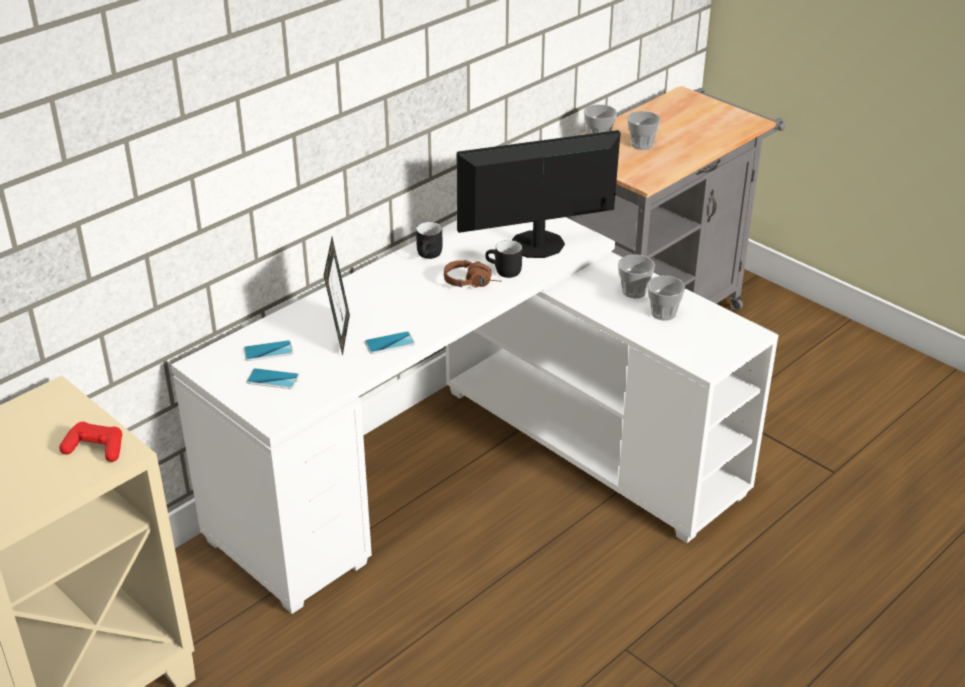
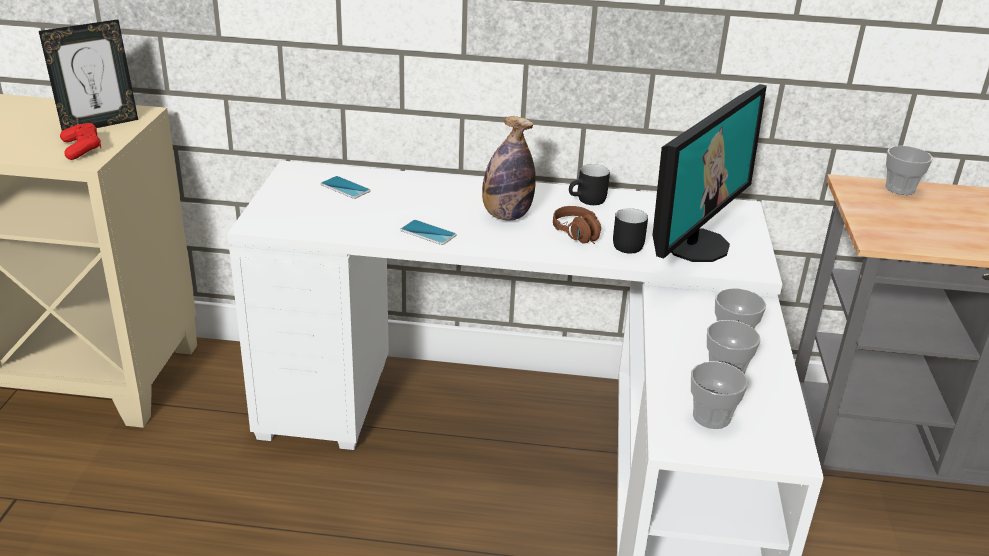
camera: 50 degrees right, 5 degrees down
phone [246,368,300,389] -> none
picture frame [324,238,350,356] -> picture frame moved to [39,19,138,131]
monitor [457,130,620,258] -> monitor turned 90 degrees clockwise [653,84,767,262]
cup [627,111,660,150] -> cup moved to [691,361,748,429]
none -> bottle [482,116,536,220]

